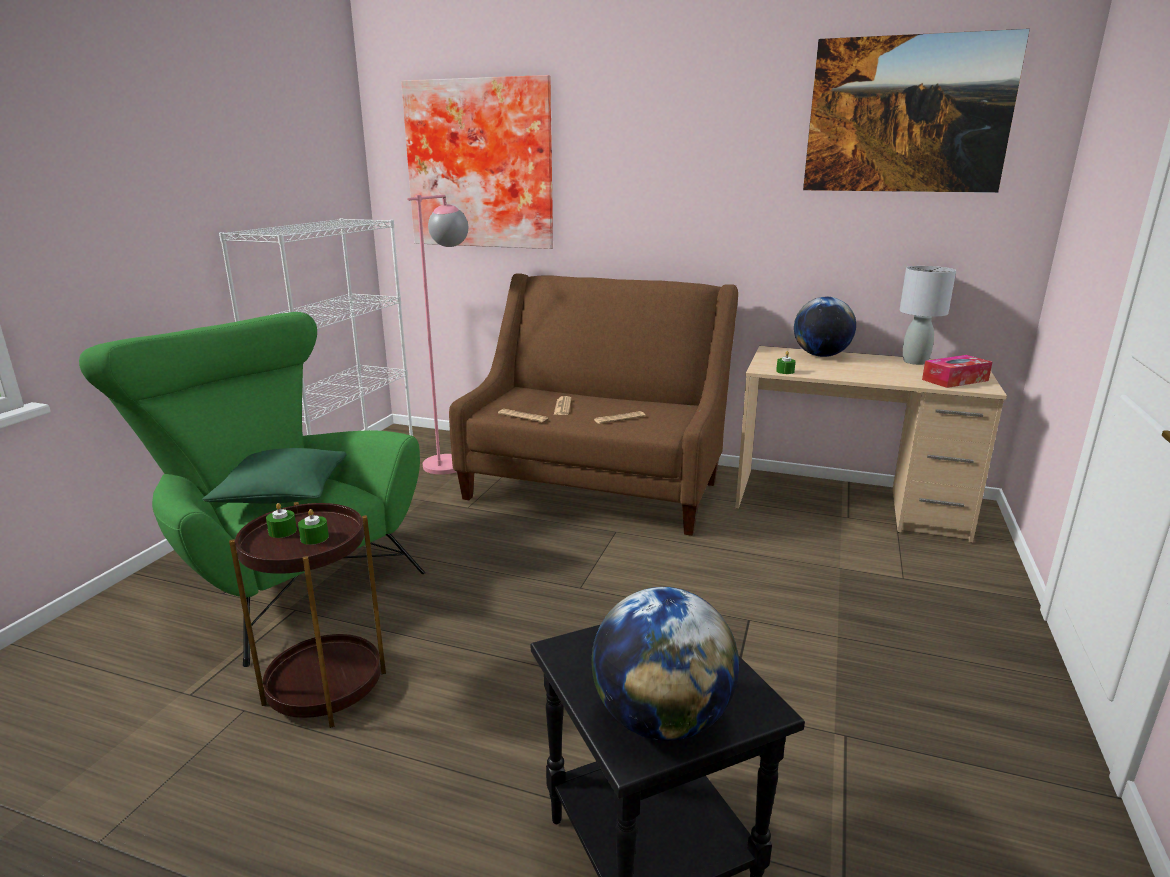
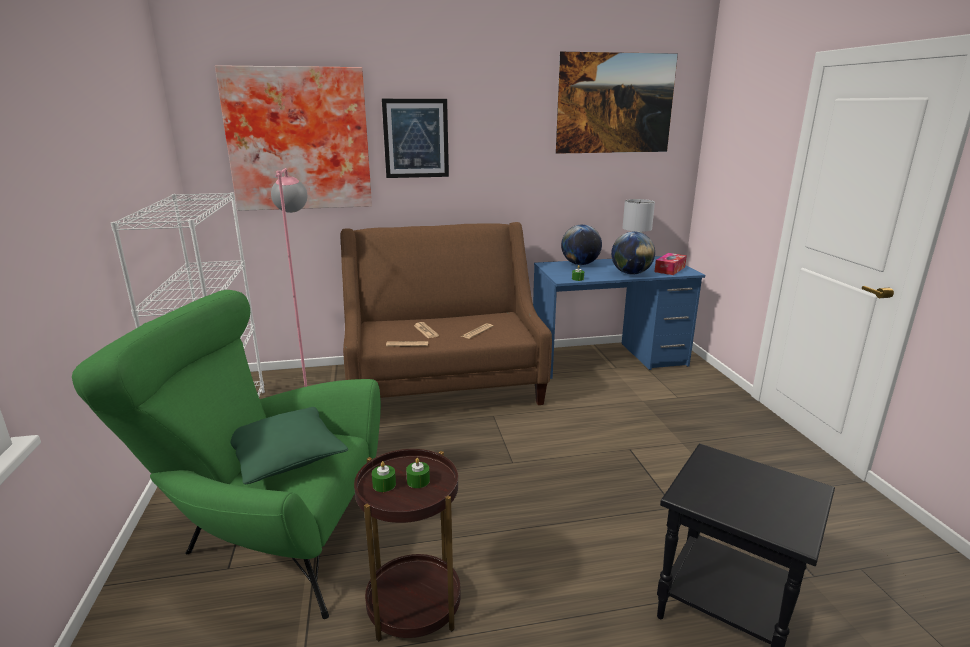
camera: 30 degrees left, 0 degrees up
globe [591,587,739,741] -> globe moved to [611,232,655,275]
beige desk [735,346,1007,543] -> blue desk [533,256,705,379]
none -> picture [382,99,449,178]

